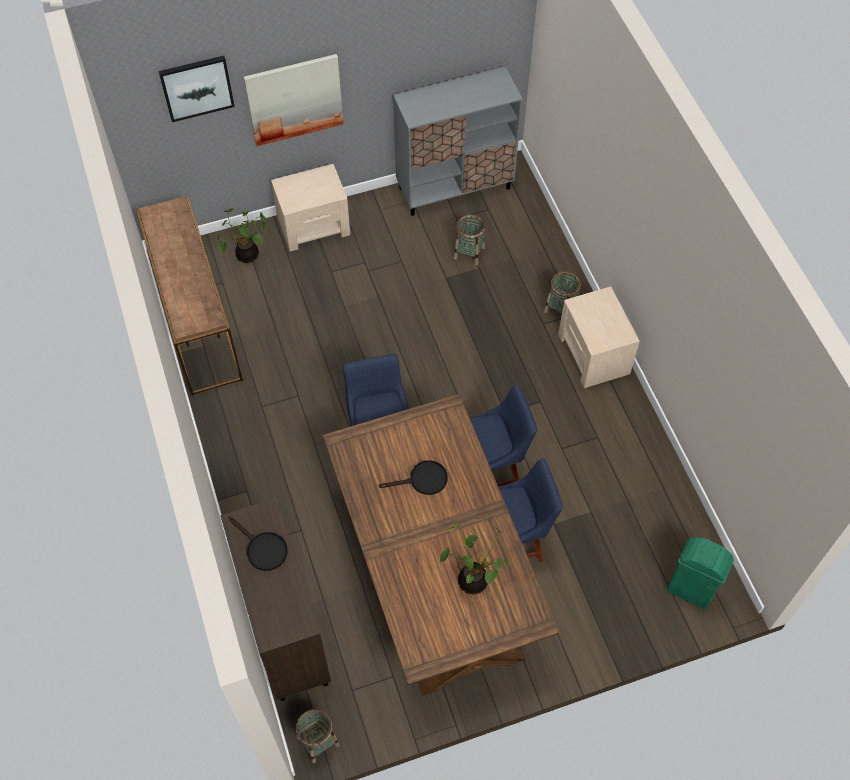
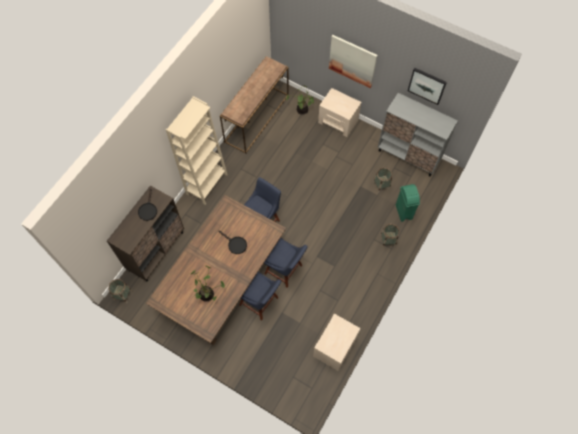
camera: 50 degrees right, 5 degrees up
picture [159,56,235,122] -> picture moved to [408,68,447,105]
beige nightstand [558,286,640,388] -> beige nightstand moved to [313,314,360,371]
green trash can [667,537,734,609] -> green trash can moved to [396,184,420,222]
none -> beige bookcase [166,96,228,205]

